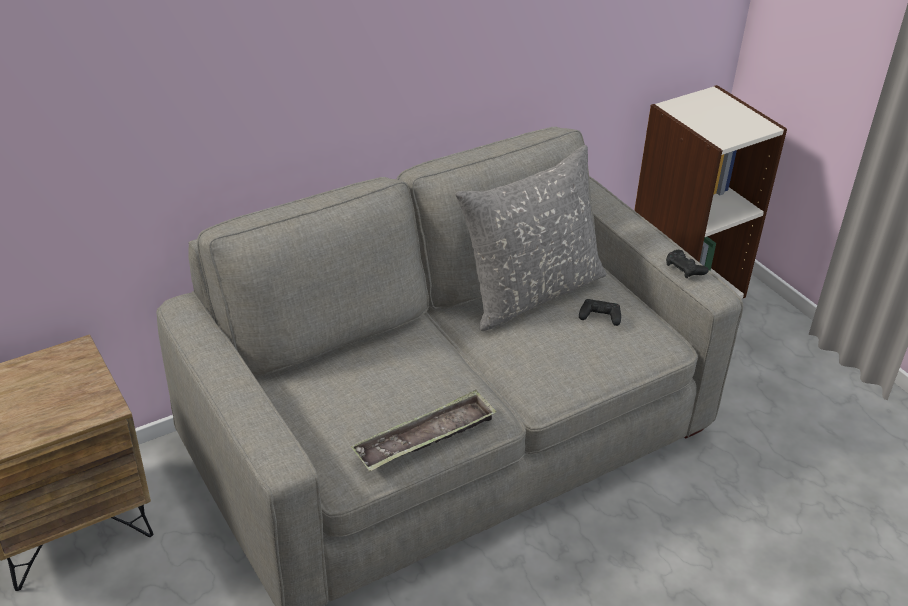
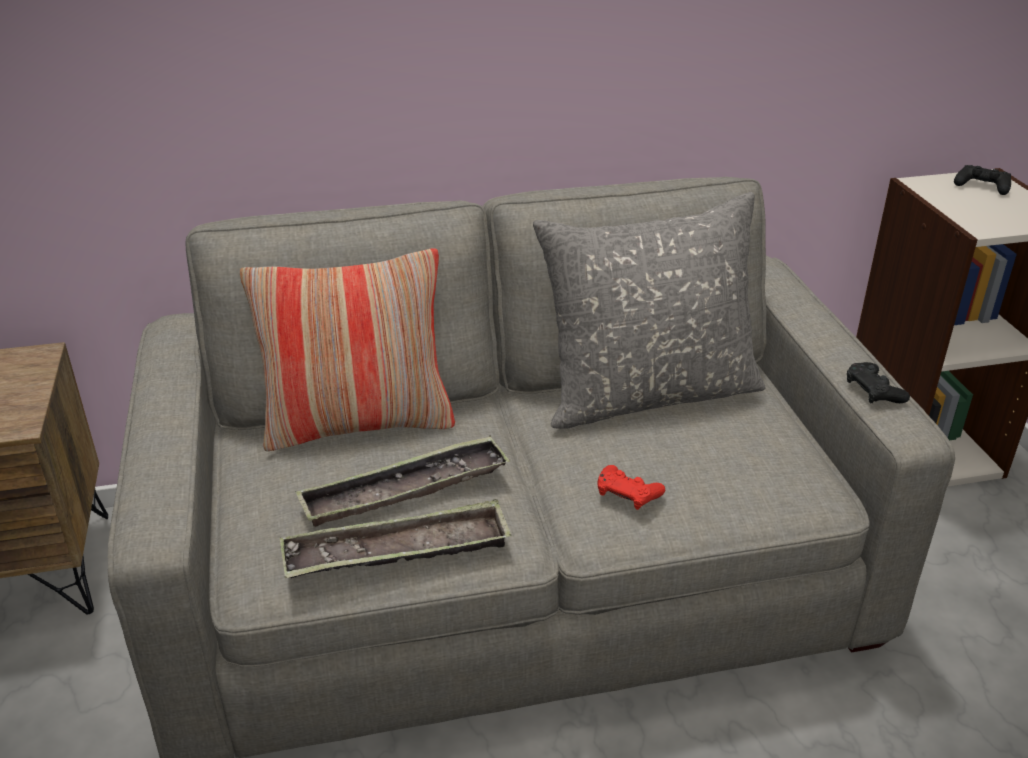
camera: 20 degrees right, 5 degrees down
black game controller [579,299,621,326] -> black game controller moved to [954,165,1011,195]
none -> pillow [240,248,455,451]
none -> tray [296,435,510,527]
none -> red game controller [598,465,665,510]

